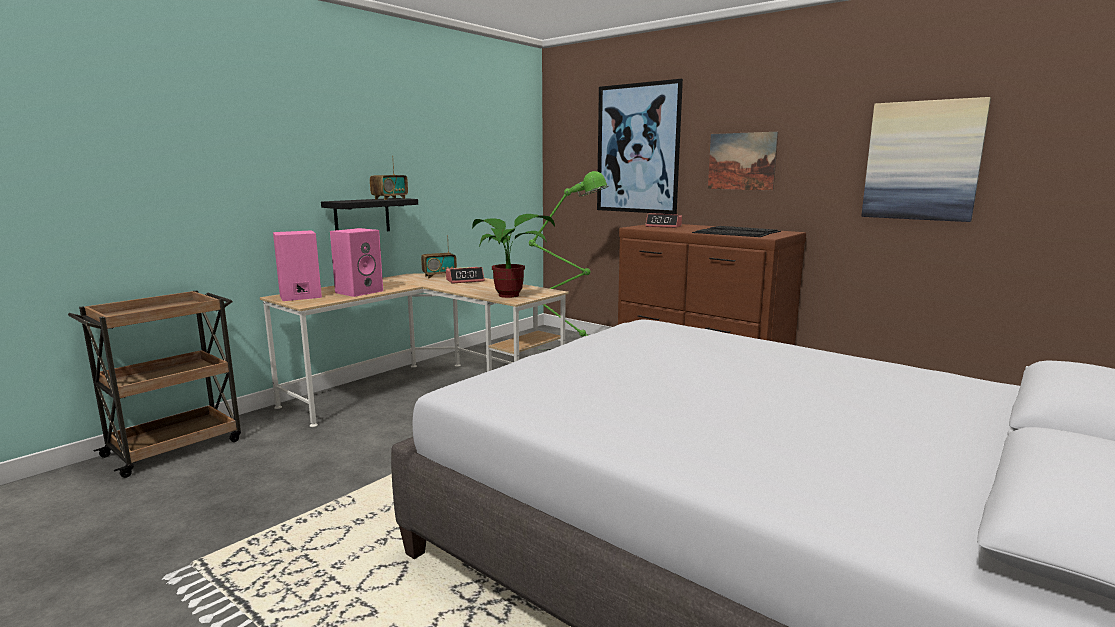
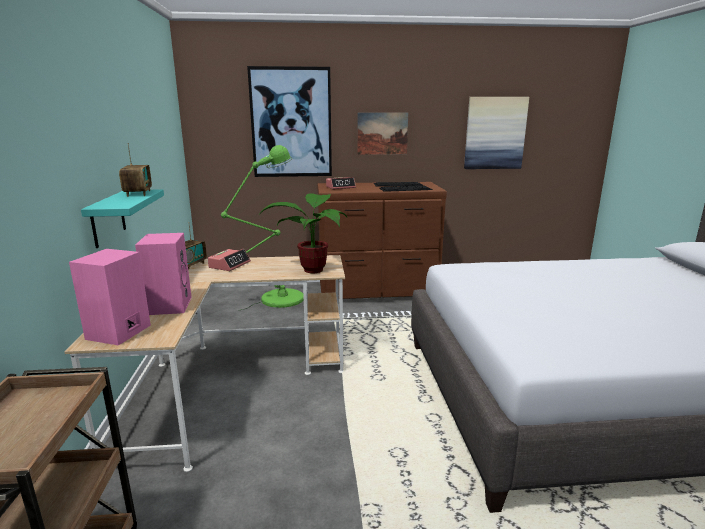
camera: 45 degrees left, 5 degrees up
black shelf [321,198,418,231] -> turquoise shelf [81,189,164,248]

